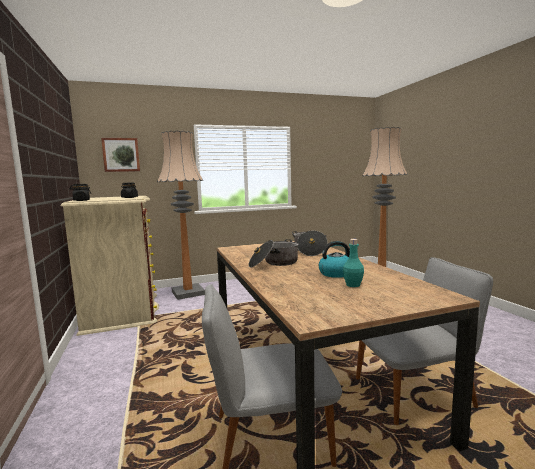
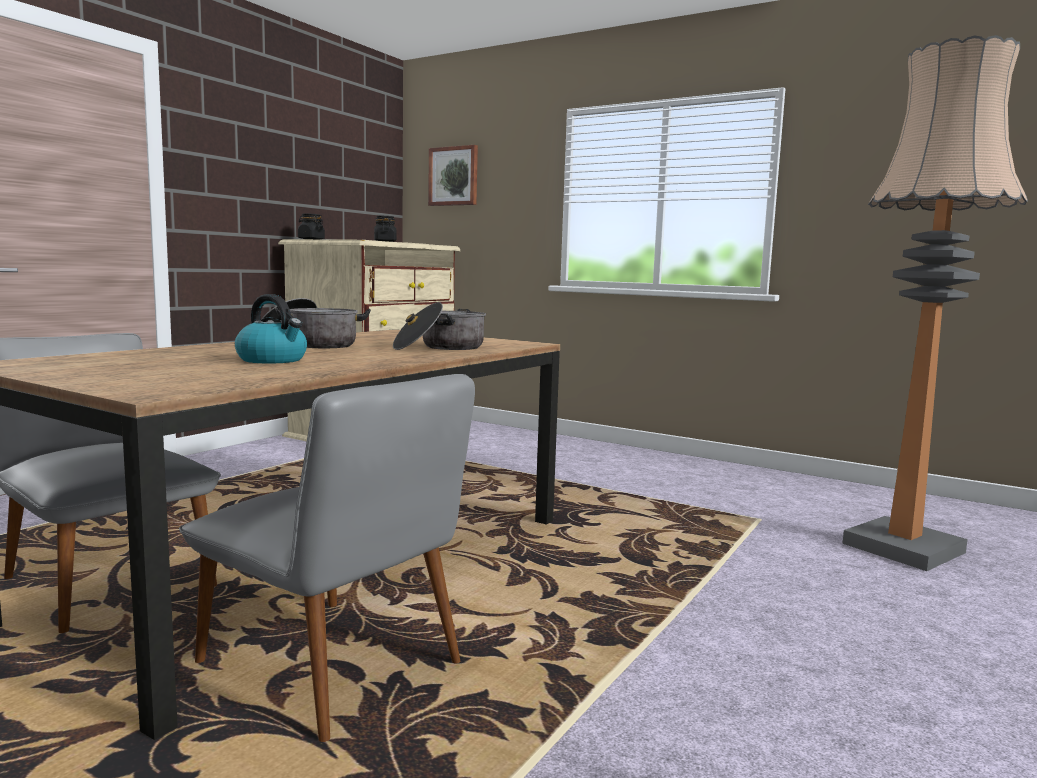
camera: 50 degrees right, 0 degrees up
floor lamp [157,131,205,300] -> none
turquoise bottle [343,239,364,287] -> none

